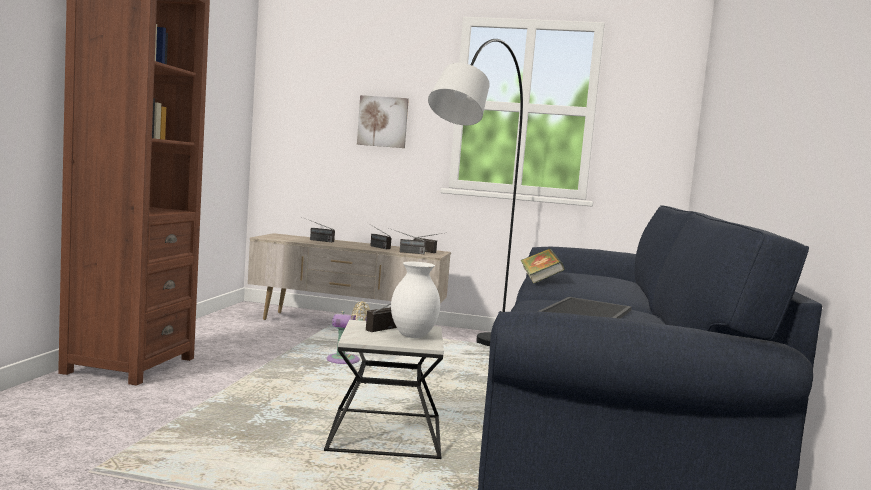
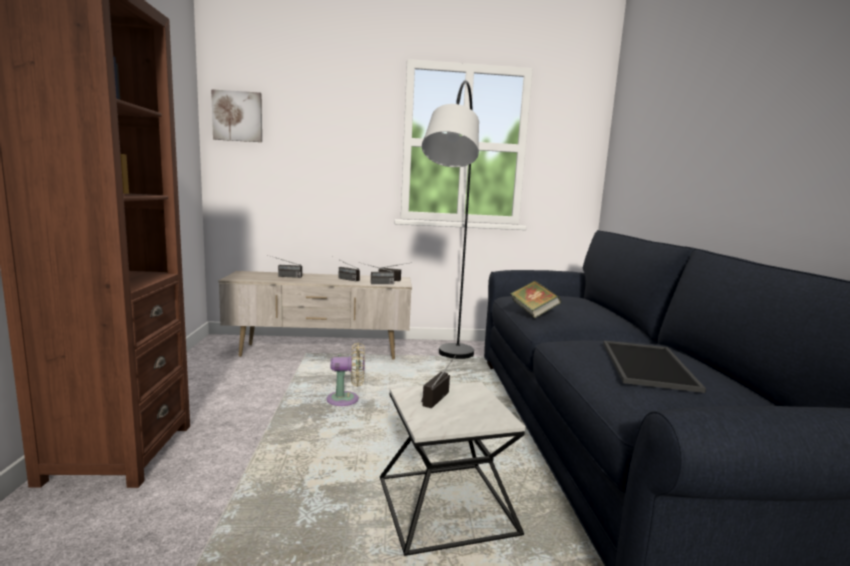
camera: 15 degrees left, 5 degrees up
picture [357,95,409,148] -> picture moved to [211,89,262,142]
white vase [391,262,440,338] -> none

